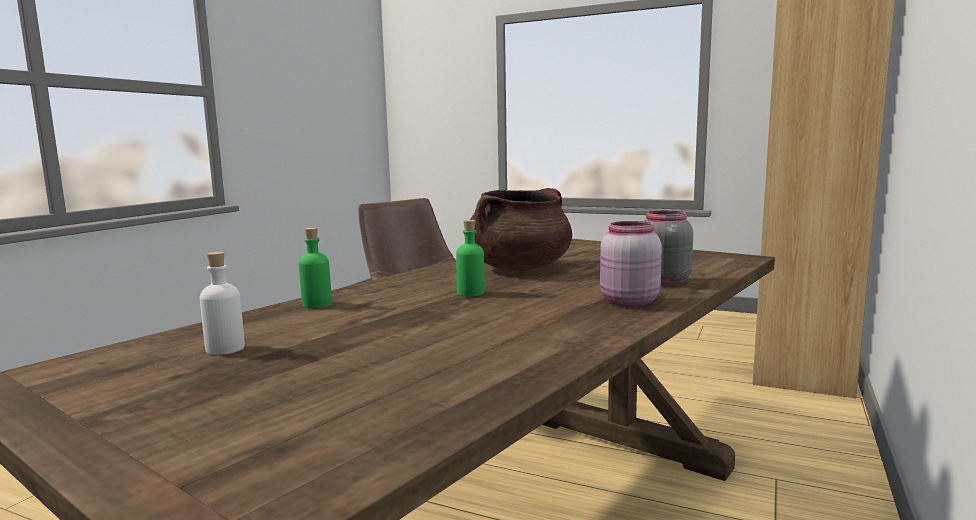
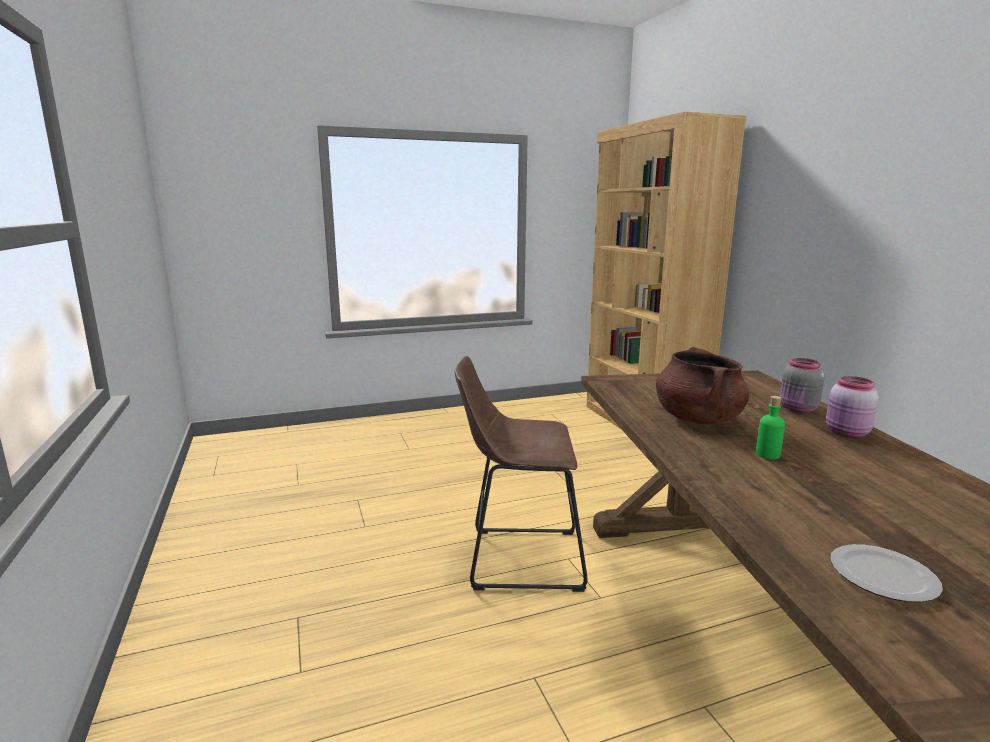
camera: 45 degrees left, 5 degrees up
white bottle [200,252,245,355] -> plate [830,544,943,602]
green bottle [299,227,332,309] -> none

